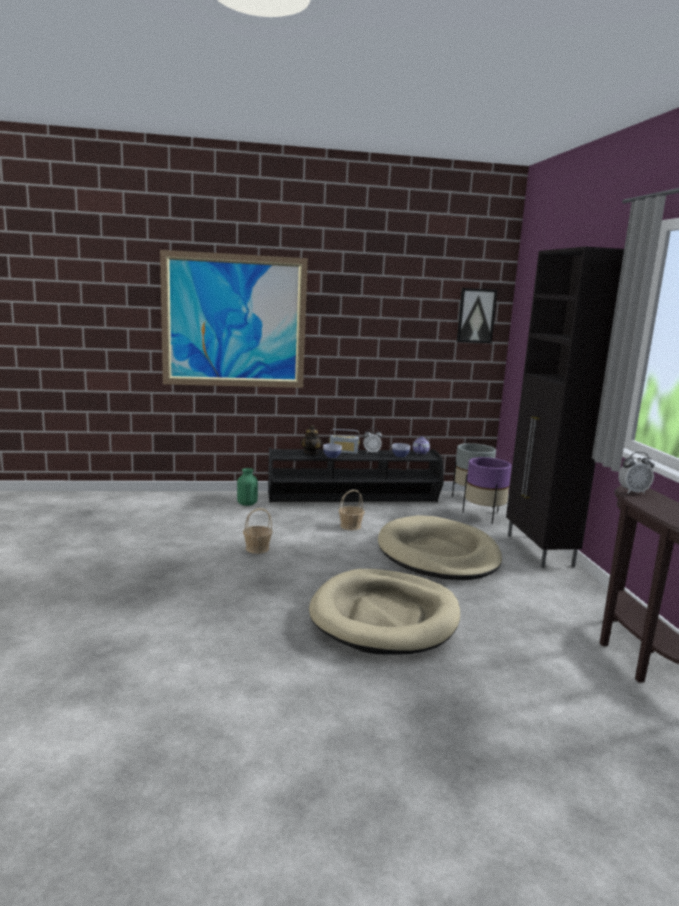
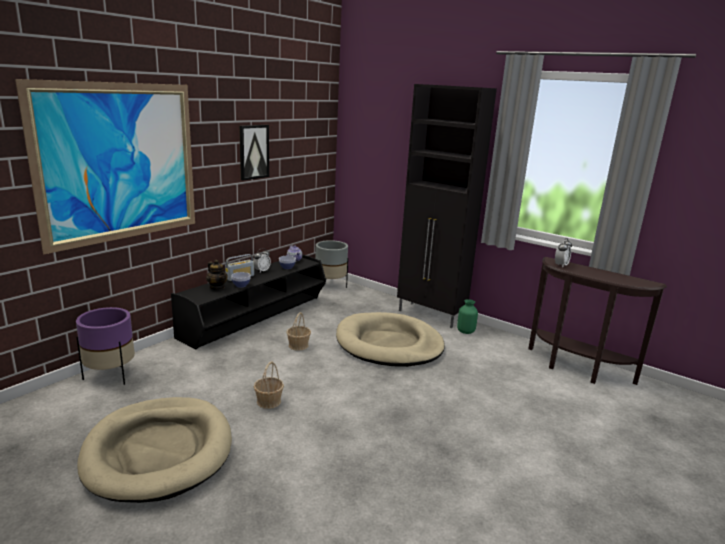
camera: 45 degrees left, 5 degrees up
green vase [237,468,258,506] -> green vase moved to [457,299,478,334]
beige dog bed [309,569,460,655] -> beige dog bed moved to [77,397,232,503]
picture [457,288,497,343] -> picture moved to [239,125,269,180]
purple planter [462,457,512,524] -> purple planter moved to [76,307,135,385]

